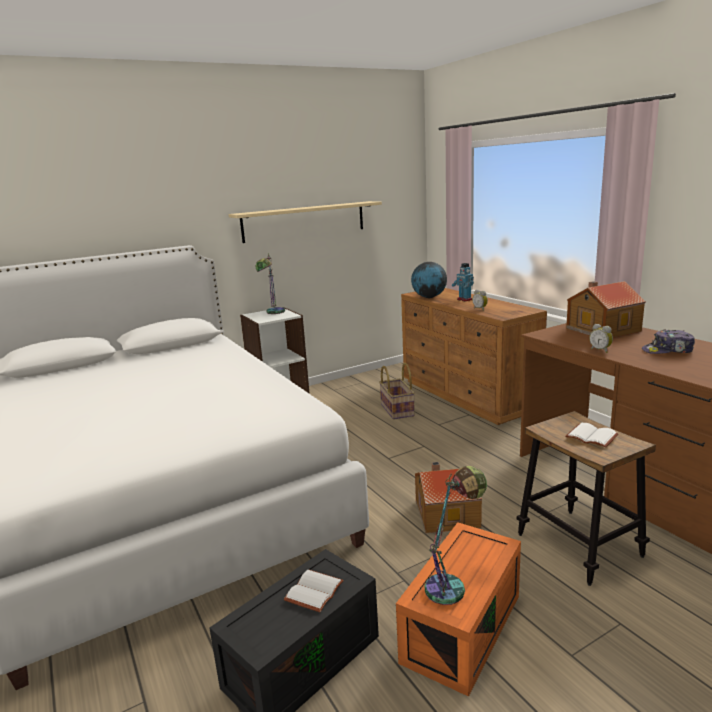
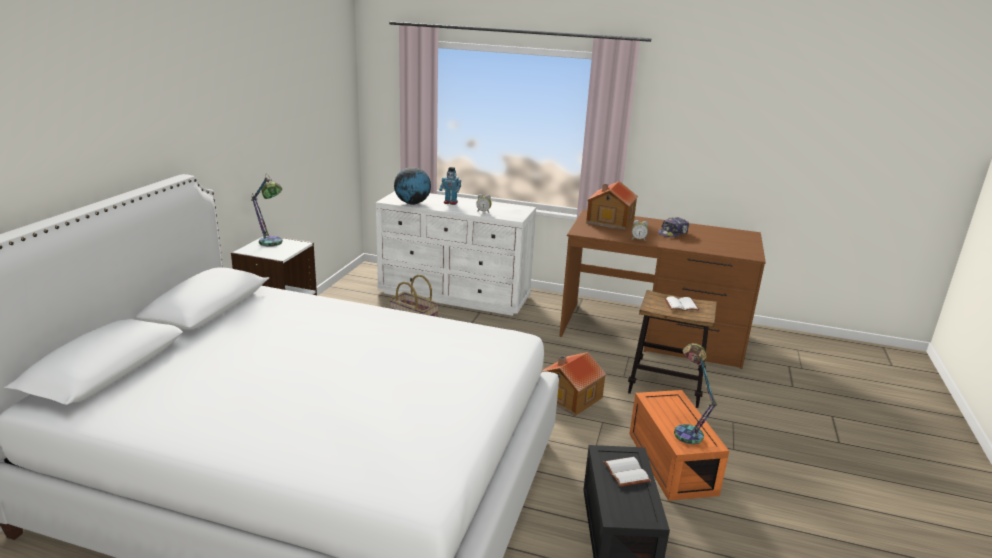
camera: 45 degrees left, 5 degrees up
beige shelf [228,201,382,243] -> none
brown dresser [401,288,547,425] -> white dresser [376,191,536,316]

